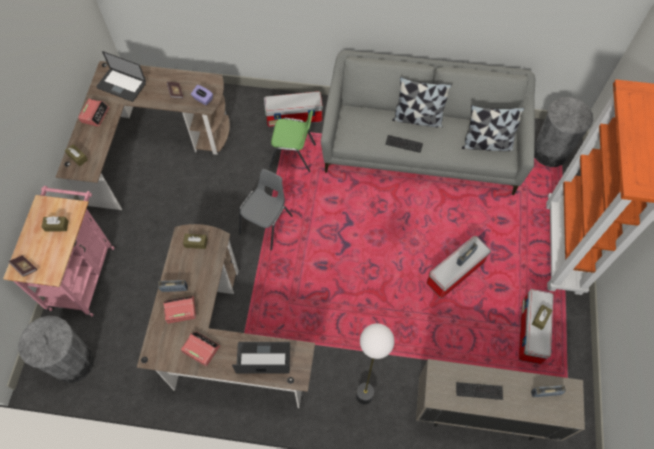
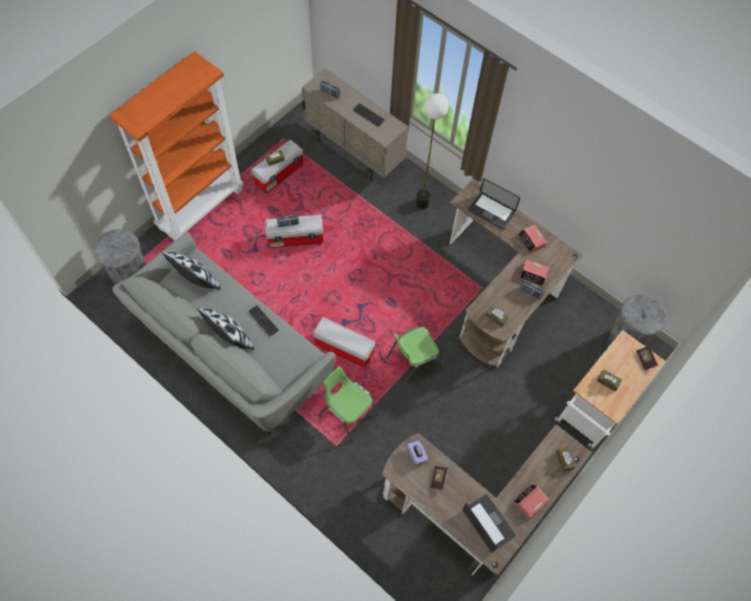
camera: 150 degrees left, 0 degrees up
pink cart [3,186,115,317] -> white cart [555,330,666,449]
grey chair [239,169,293,250] -> green chair [387,326,441,386]
storage box [264,91,323,127] -> storage box moved to [313,317,375,368]

